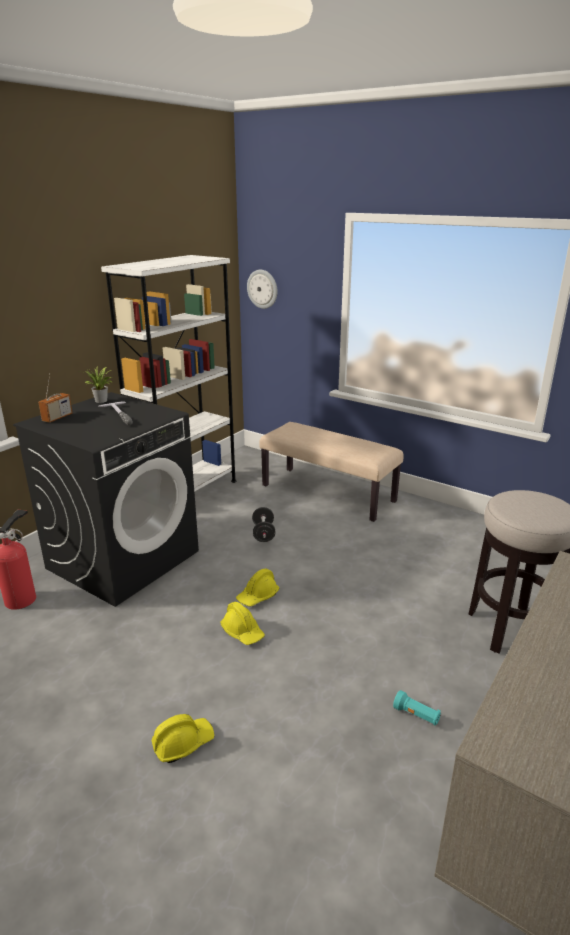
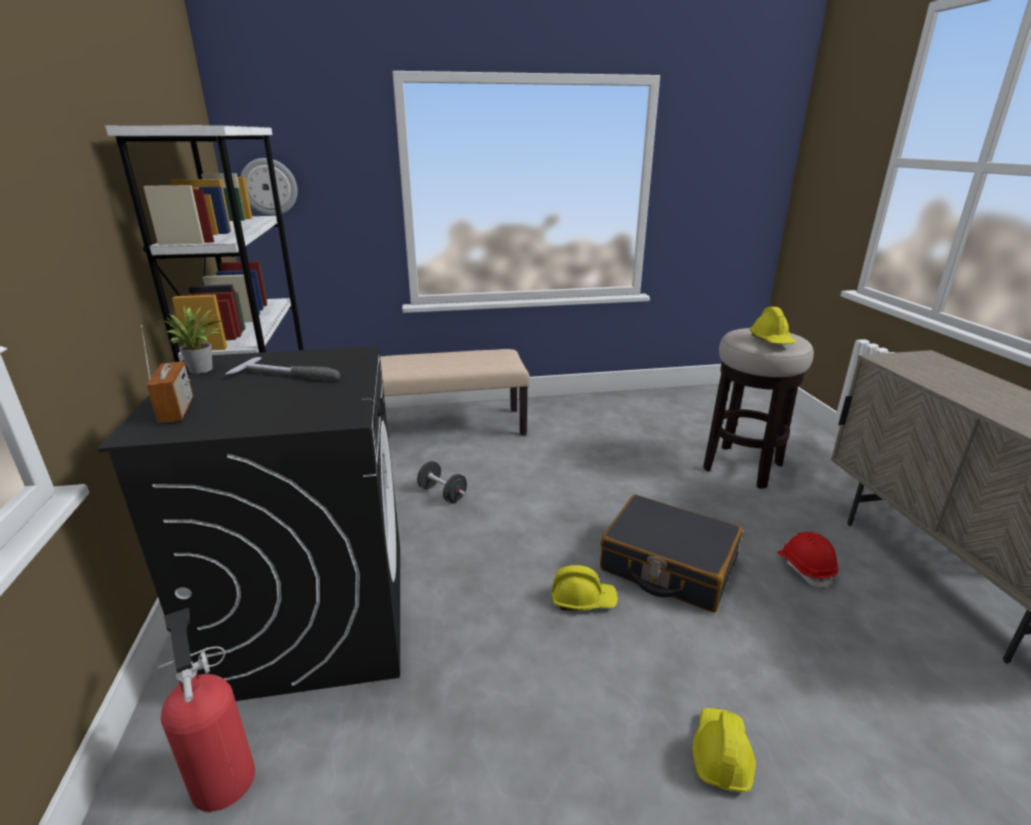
camera: 45 degrees left, 0 degrees up
yellow hard hat [236,568,279,606] -> yellow hard hat moved to [750,307,796,344]
turquoise flashlight [393,690,441,725] -> red hard hat [777,532,838,589]
none -> black suitcase [600,494,743,612]

